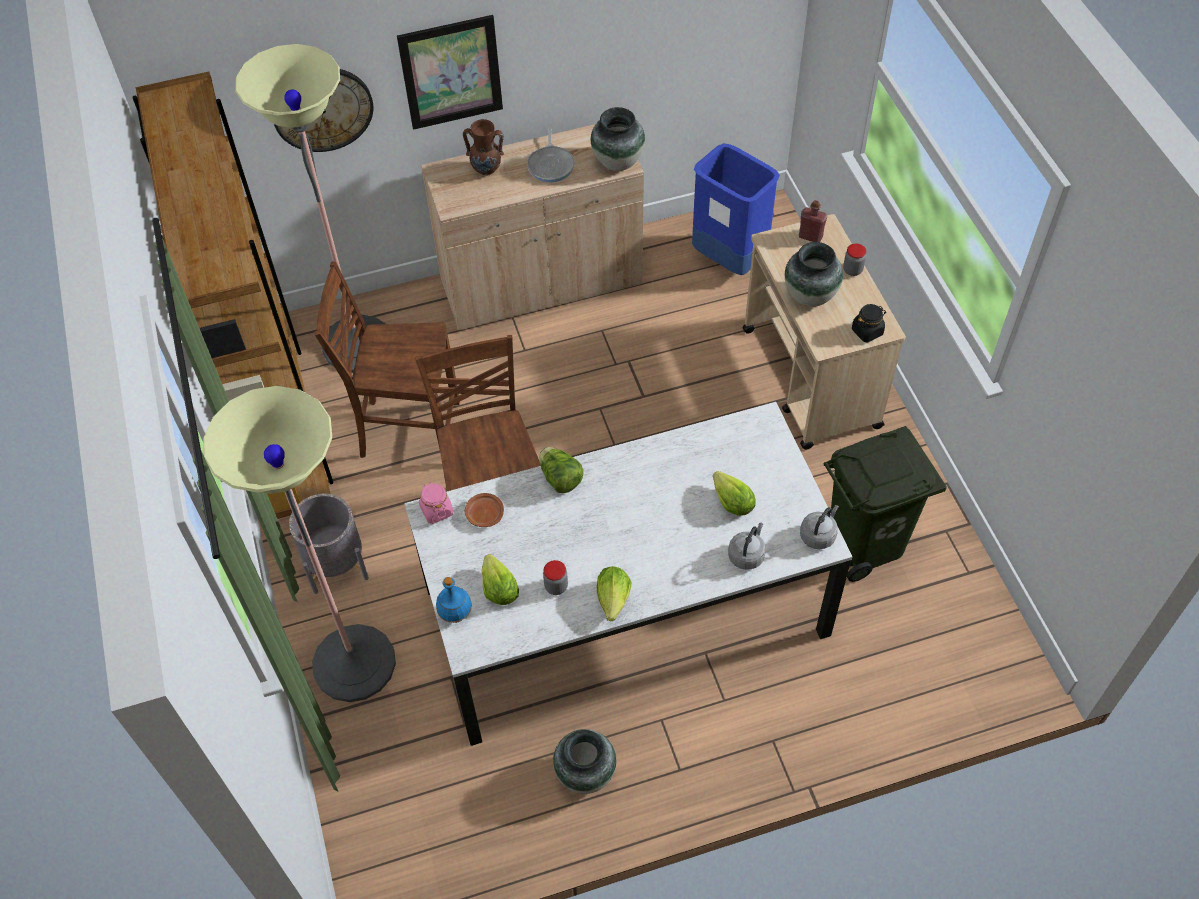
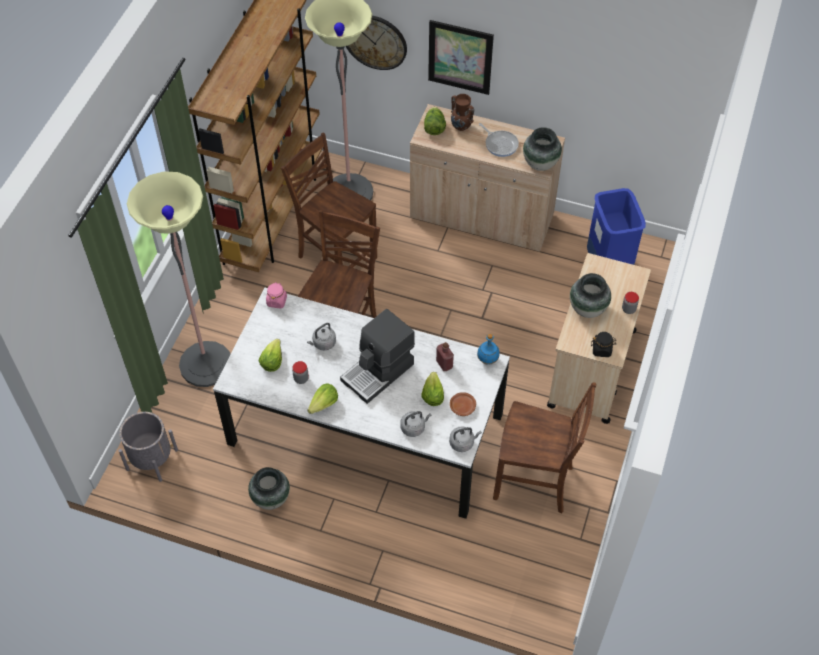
camera: 35 degrees right, 0 degrees up
grey planter [289,494,369,594] -> grey planter moved to [119,412,178,482]
blue bottle [436,577,472,623] -> blue bottle moved to [477,334,499,364]
brown plate [465,493,504,527] -> brown plate moved to [450,392,476,416]
frying pan [527,128,575,182] -> frying pan turned 75 degrees counterclockwise [479,123,519,157]
lettuce [539,447,583,493] -> lettuce moved to [424,107,446,135]
red bottle [799,200,827,242] -> red bottle moved to [436,342,454,371]
green trash can [824,426,947,582] -> brown chair [493,382,596,513]
none -> grey kettle [307,323,336,351]
none -> coffee machine [340,309,415,404]

